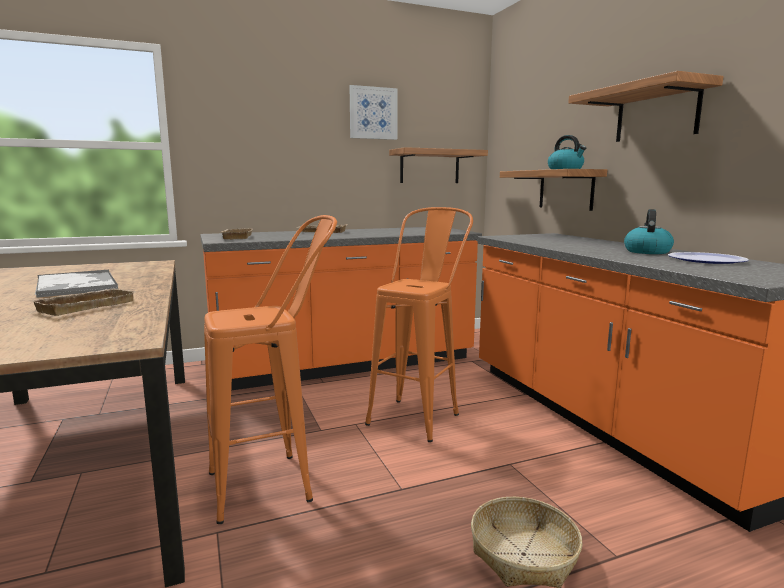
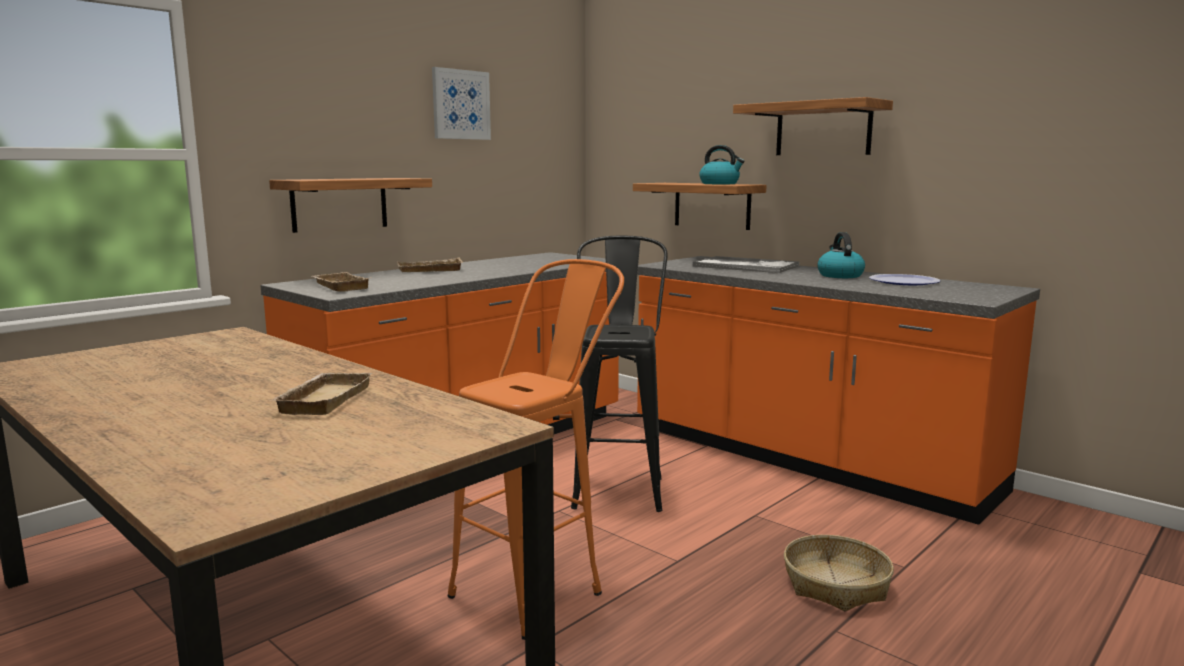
camera: 25 degrees left, 0 degrees up
tray [35,270,118,298] -> tray moved to [693,256,800,273]
orange stool [365,207,473,442] -> black stool [571,235,668,512]
shelf [389,147,488,183] -> shelf moved to [269,178,432,233]

